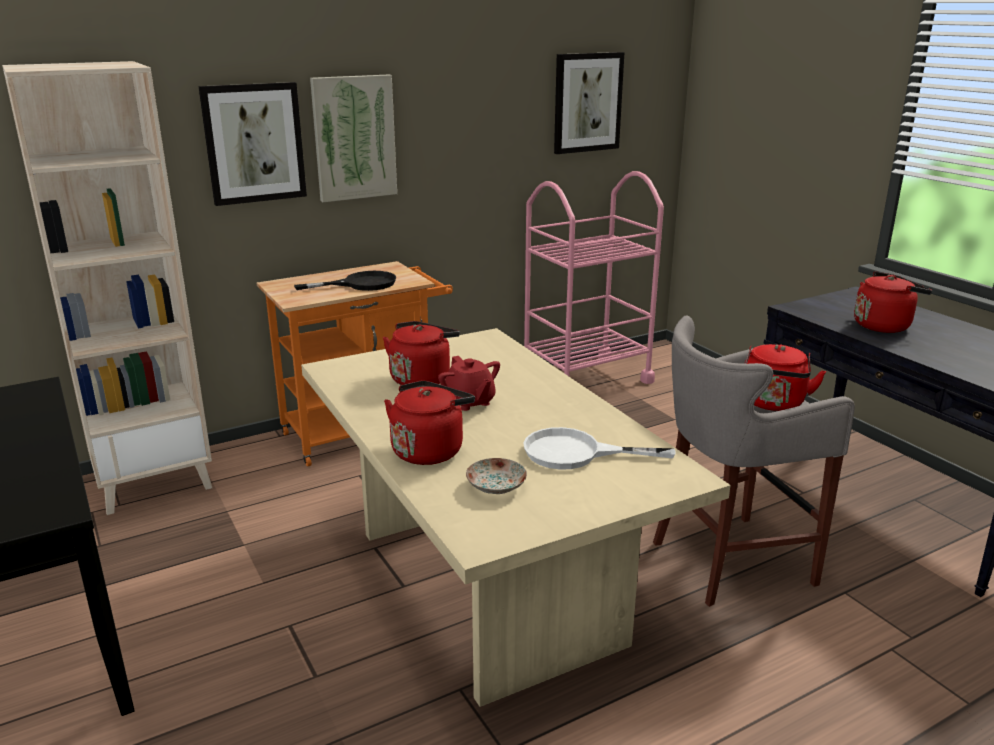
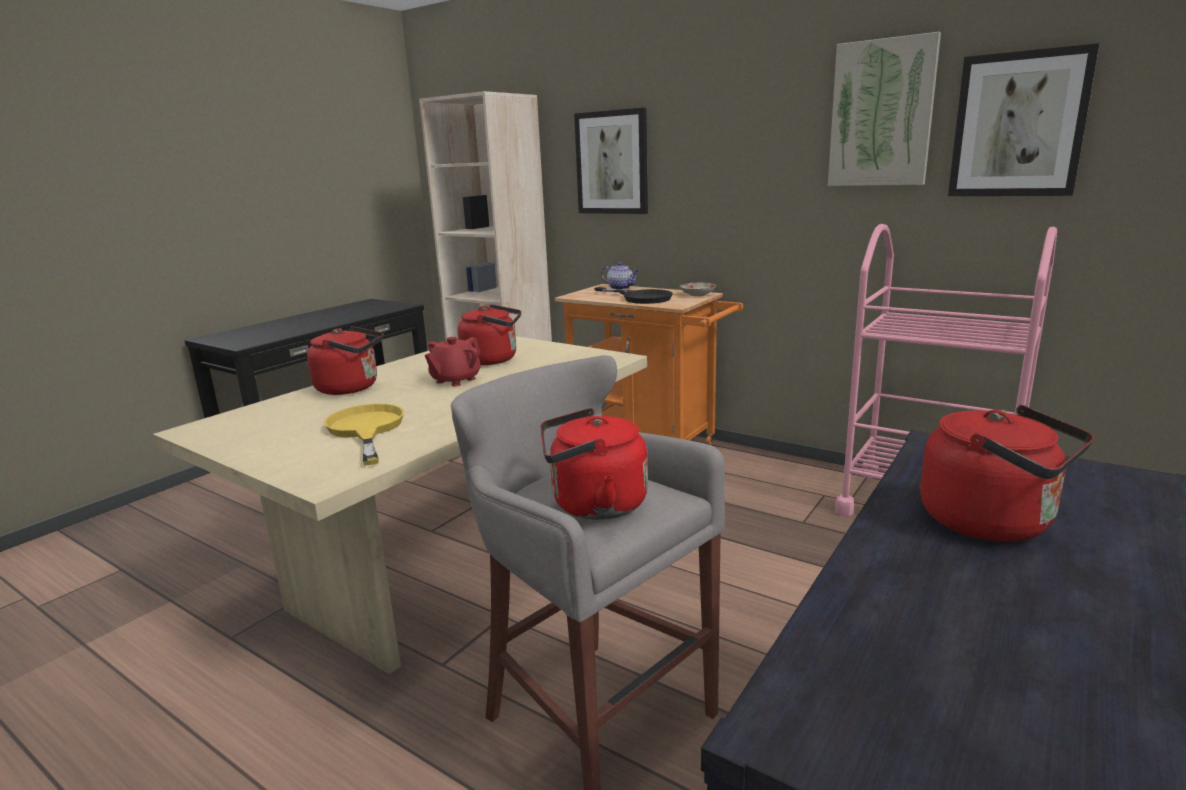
camera: 65 degrees right, 5 degrees down
picture [310,74,397,202] -> picture moved to [828,32,941,186]
plate [466,458,527,494] -> plate moved to [680,283,716,296]
white frying pan [524,427,676,470] -> yellow frying pan [324,404,404,466]
none -> teapot [601,262,639,290]

